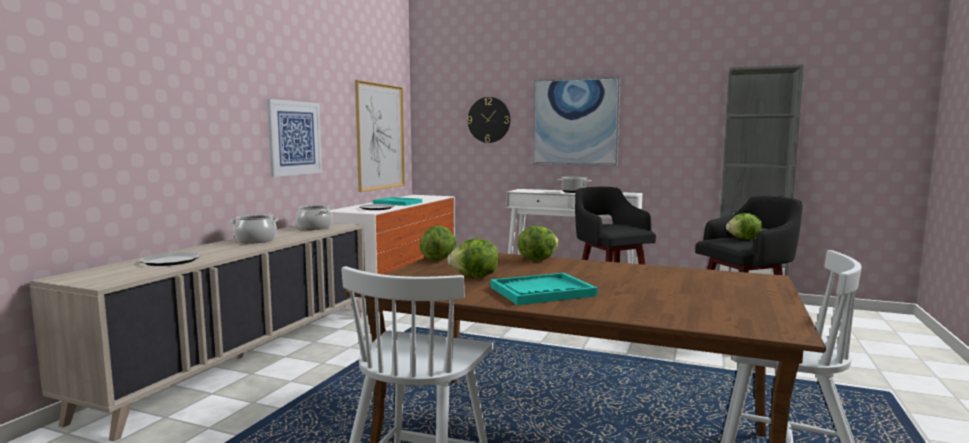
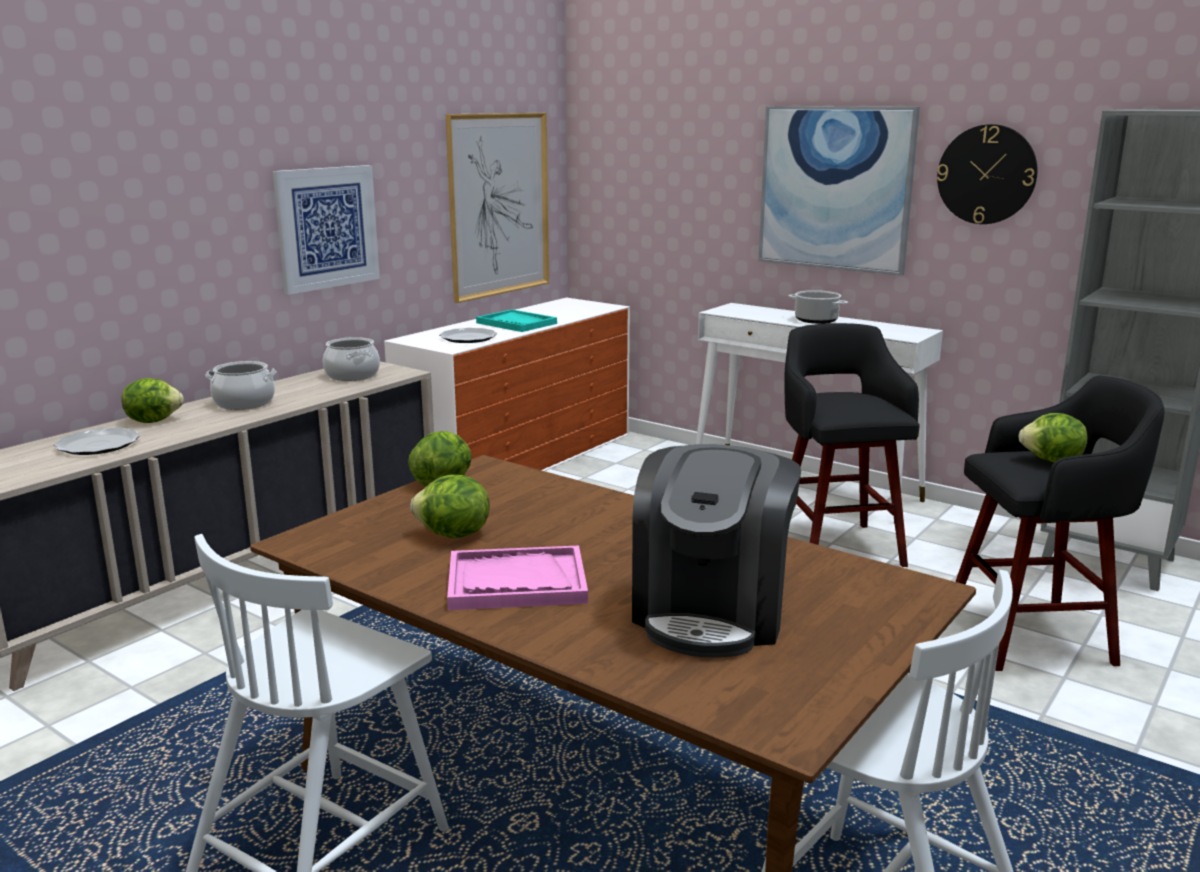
camera: 15 degrees right, 10 degrees up
wall clock [467,97,510,143] -> wall clock moved to [937,124,1037,224]
turquoise tray [491,273,598,305] -> pink tray [447,545,588,610]
lettuce [517,226,559,261] -> lettuce moved to [122,378,184,423]
none -> coffee machine [632,444,801,658]

